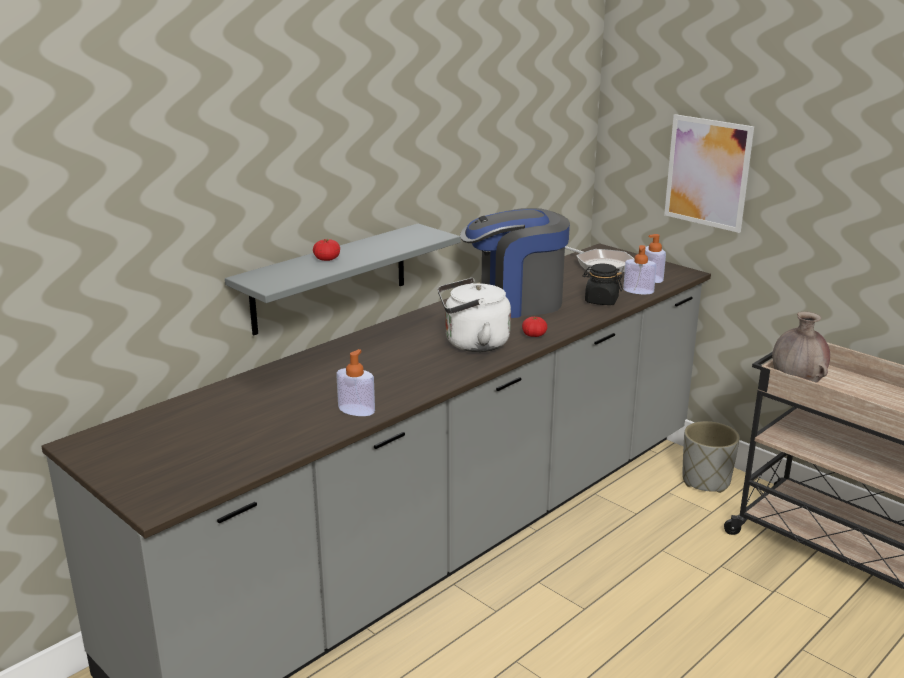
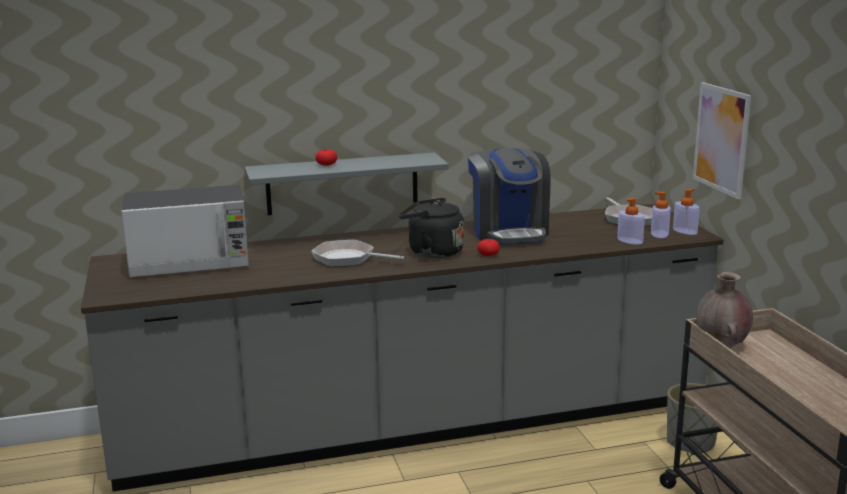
camera: 30 degrees right, 5 degrees down
soap dispenser [336,349,375,416] -> soap dispenser moved to [673,189,700,235]
white kettle [438,278,511,352] -> black kettle [399,198,464,258]
coffee machine [460,208,570,318] -> coffee machine turned 120 degrees counterclockwise [468,148,551,245]
black jar [583,264,623,305] -> none
none -> microwave [121,185,249,277]
none -> frying pan [311,240,404,267]

